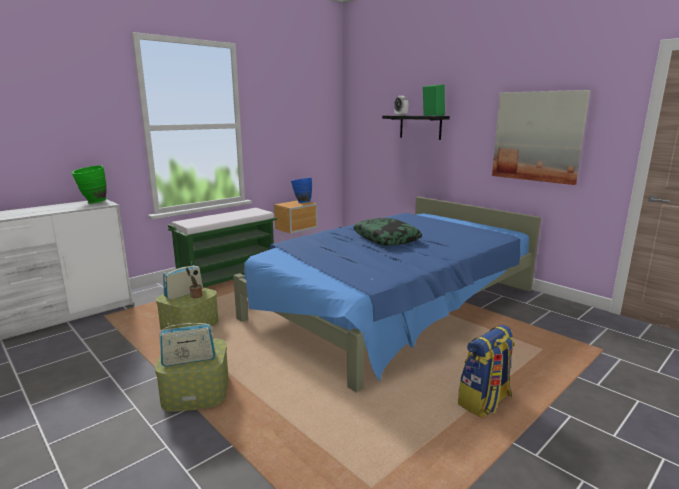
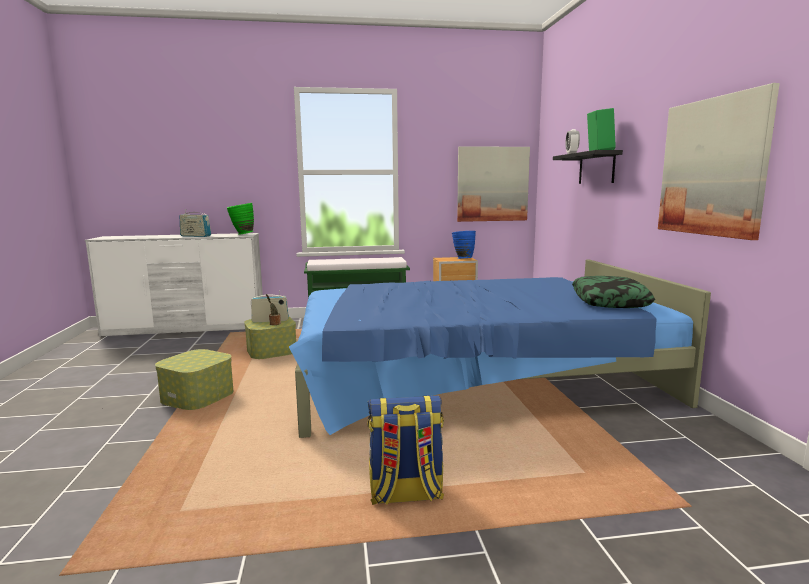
camera: 35 degrees right, 5 degrees down
radio [159,323,215,367] -> radio moved to [180,209,211,237]
pillow [353,218,422,245] -> pillow moved to [572,276,655,308]
none -> picture [457,147,530,222]

